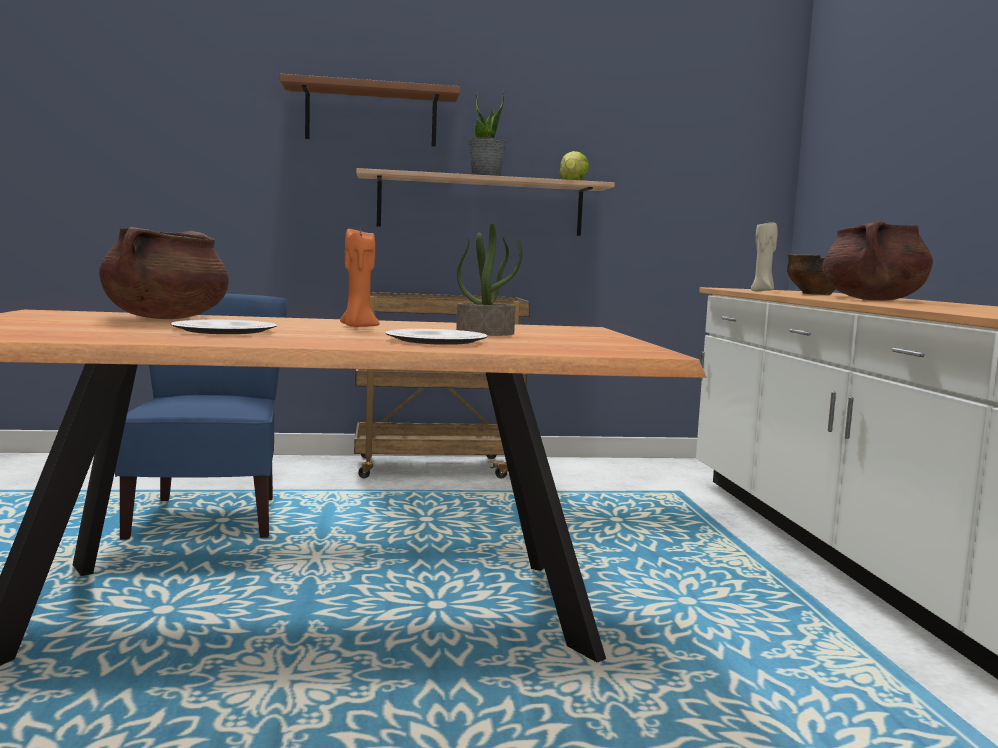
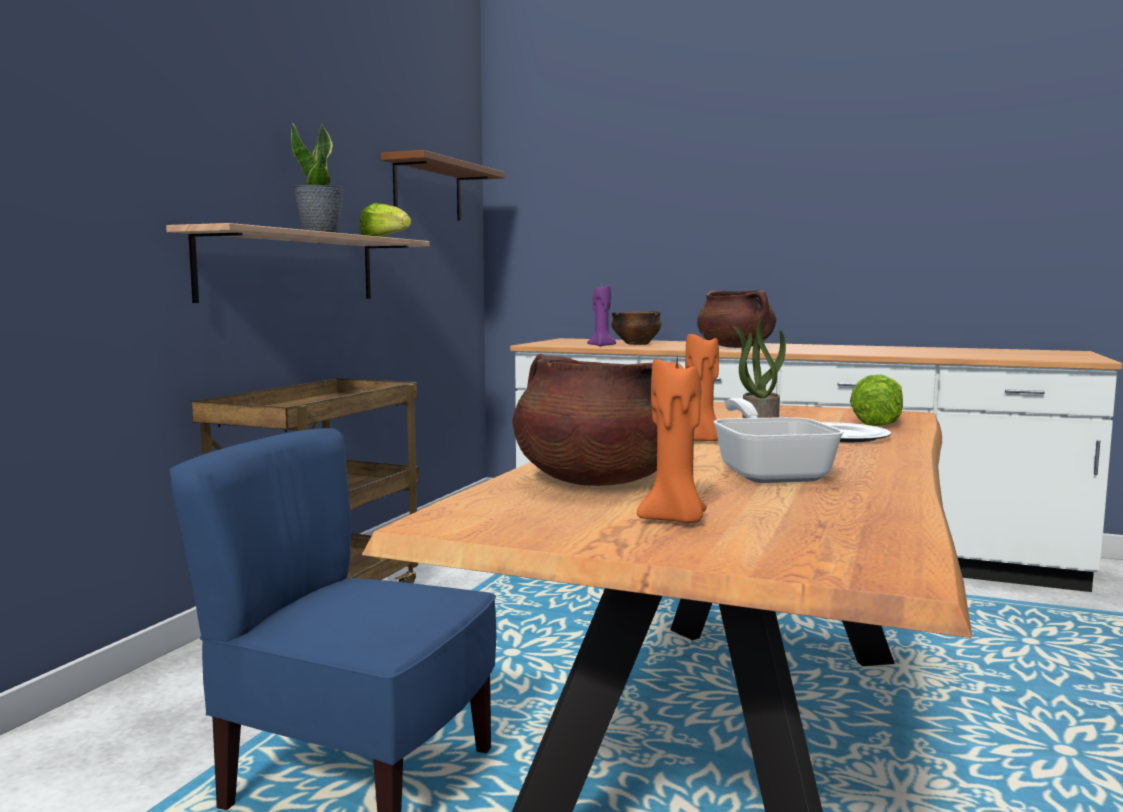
camera: 60 degrees left, 0 degrees up
plate [171,319,277,334] -> frying pan [713,398,844,483]
brown shelf [280,74,460,147] -> brown shelf moved to [381,150,505,221]
beige candle [751,222,778,291] -> purple candle [587,285,616,347]
none -> orange candle [637,355,707,523]
none -> lettuce [850,374,903,426]

